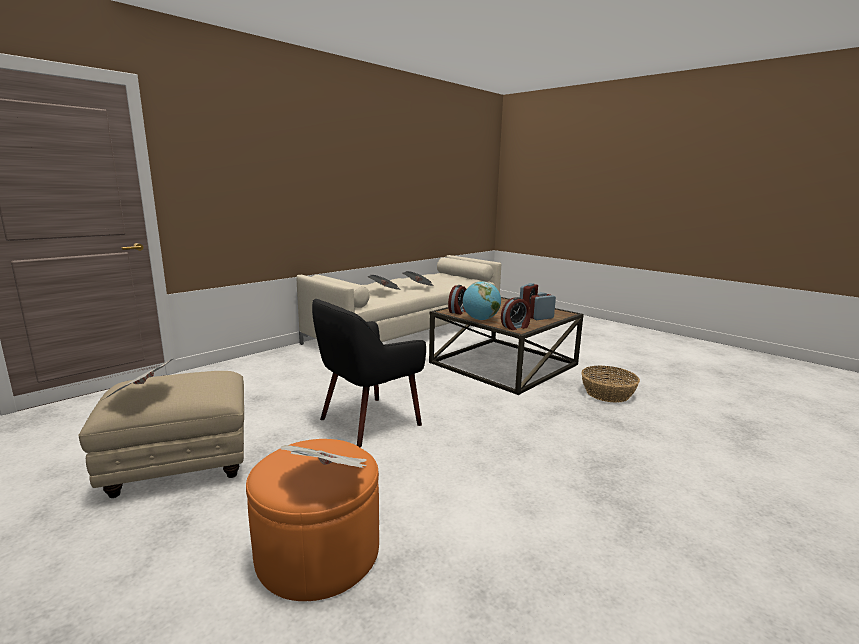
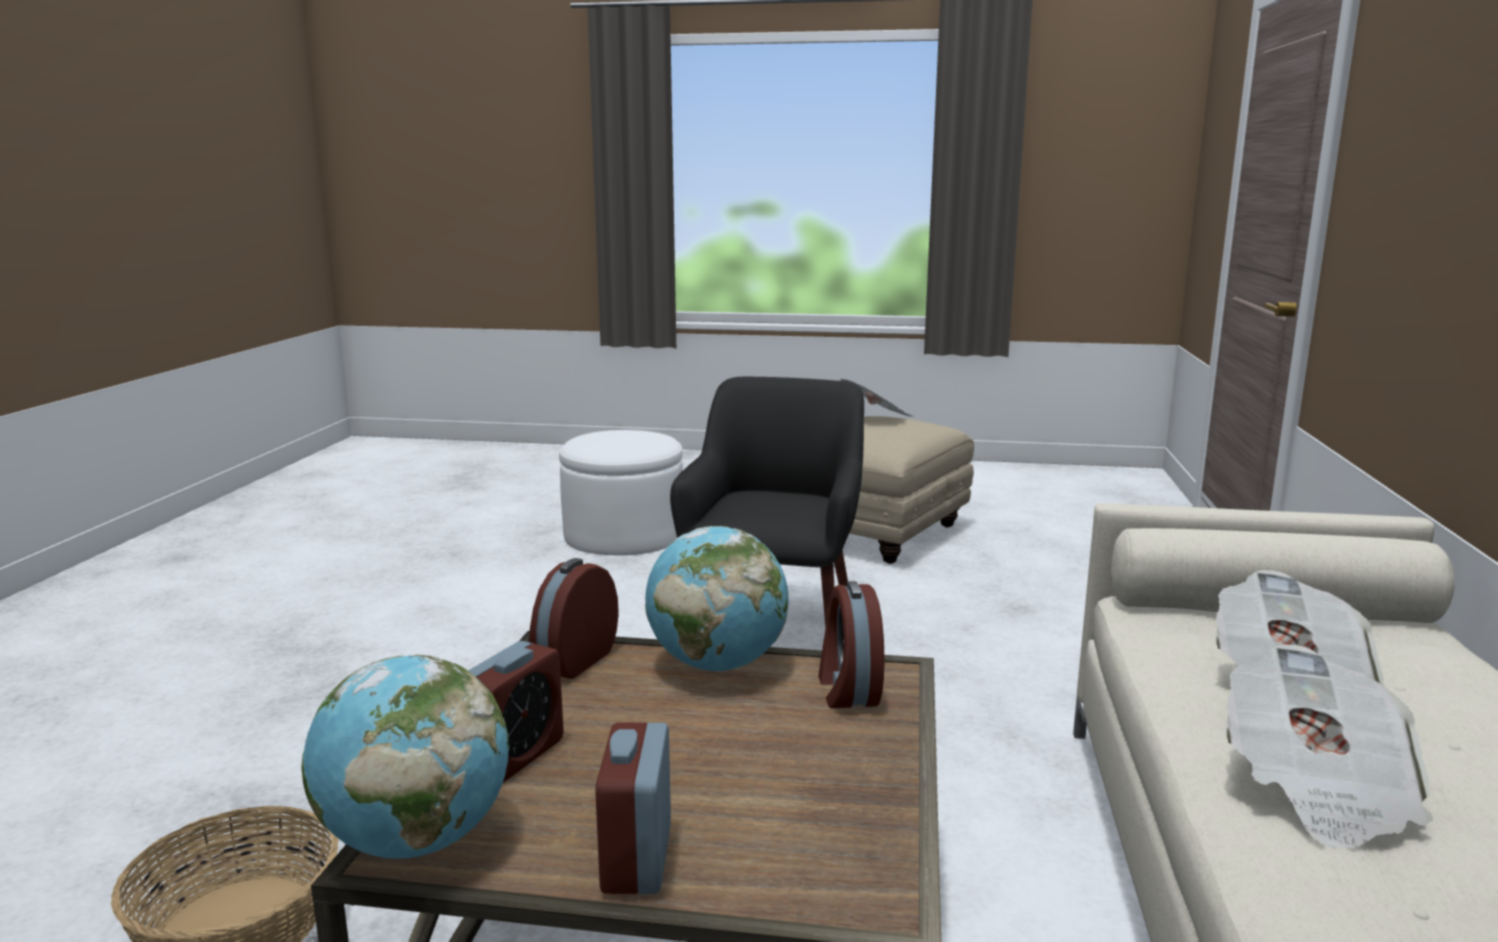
camera: 145 degrees right, 0 degrees up
orange ottoman [246,439,379,601] -> white ottoman [559,430,683,555]
newspaper [280,445,367,468] -> none
none -> globe [301,655,510,859]

